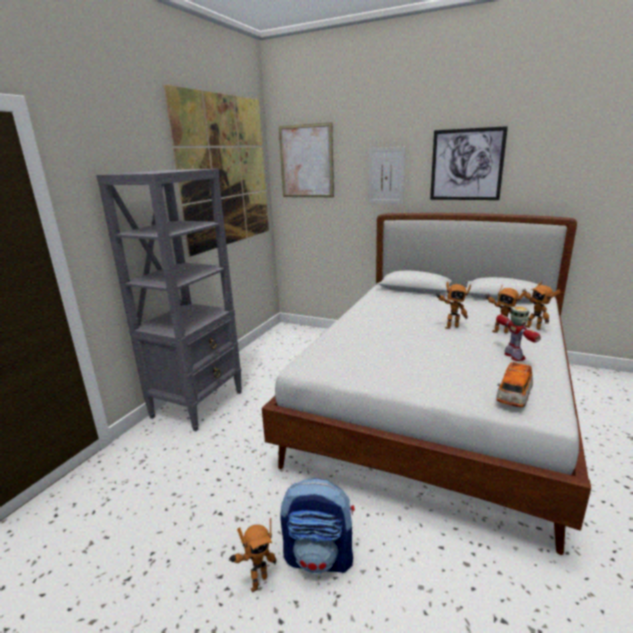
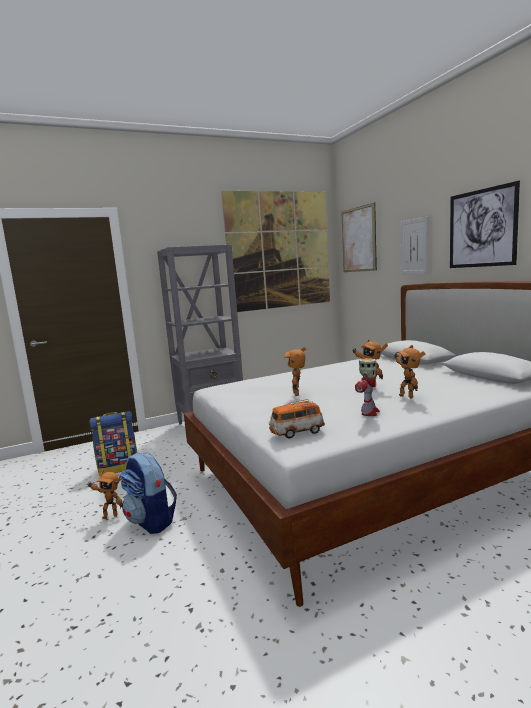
camera: 40 degrees right, 10 degrees down
toy robot [521,282,561,330] -> toy robot moved to [284,347,306,396]
none -> backpack [89,411,137,476]

